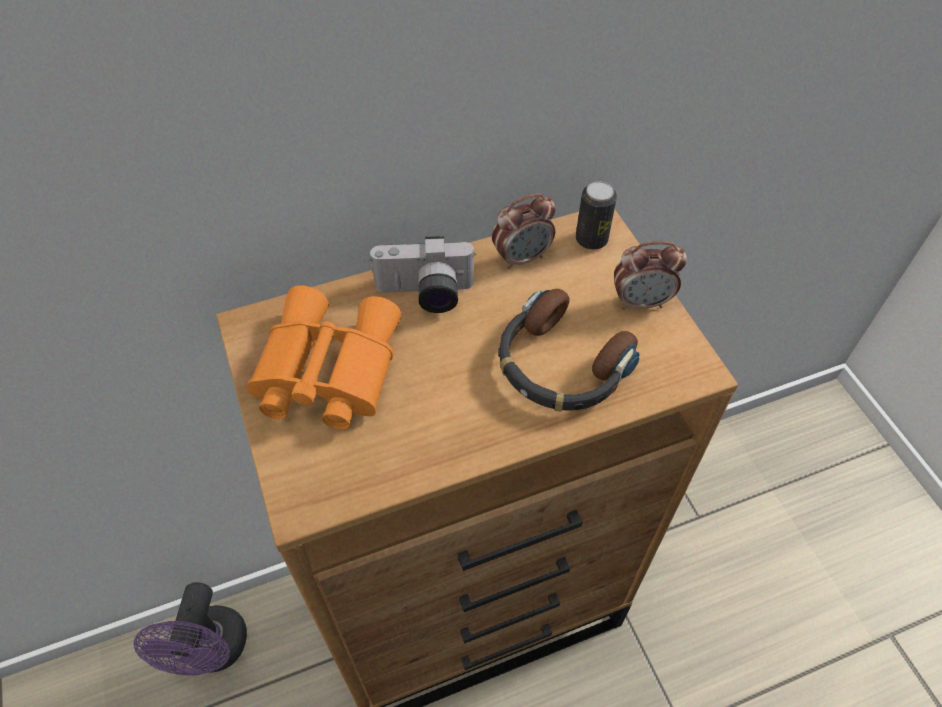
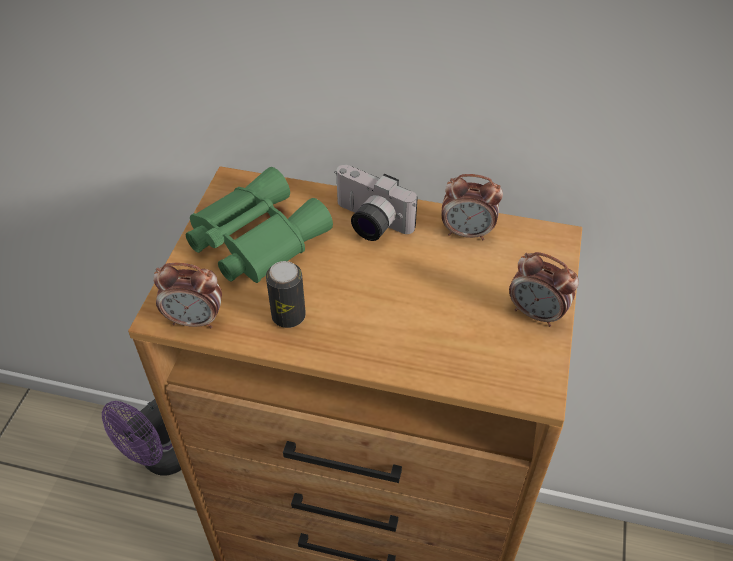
camera: 35 degrees right, 5 degrees down
orange binoculars [247,285,401,430] -> green binoculars [186,167,333,283]
headphones [498,289,640,412] -> none
can [576,181,617,250] -> can moved to [266,261,306,328]
none -> alarm clock [153,263,222,328]

